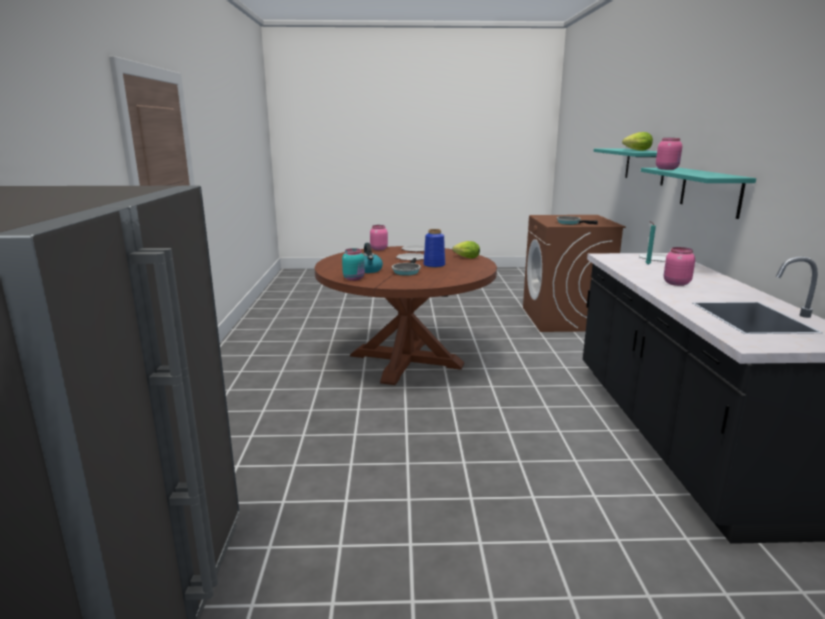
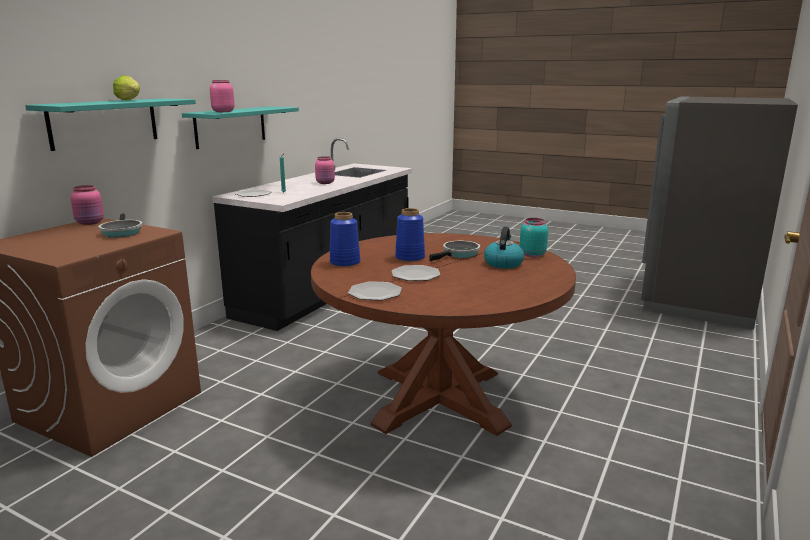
camera: 150 degrees left, 0 degrees up
pink jar [370,225,388,251] -> pink jar moved to [70,185,104,225]
lettuce [453,241,480,258] -> blue vase [330,212,360,267]

